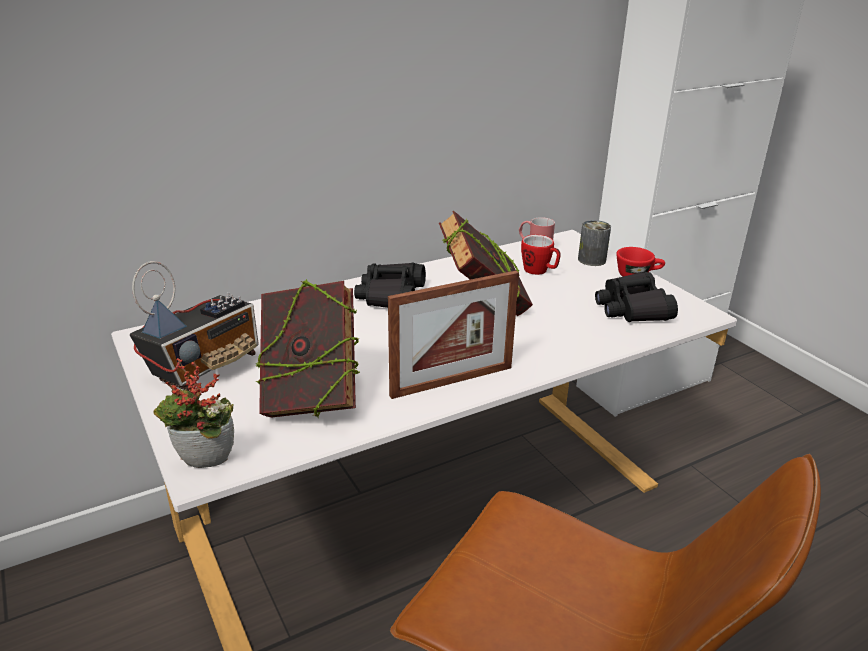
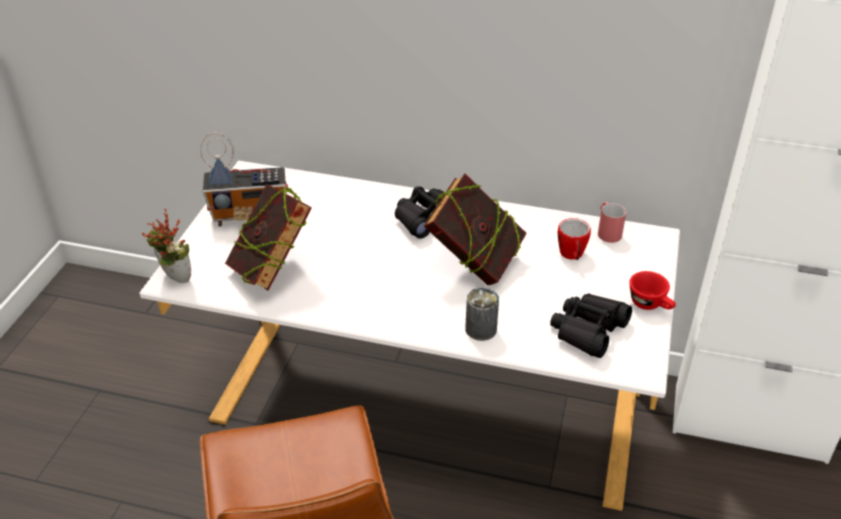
camera: 45 degrees right, 10 degrees up
picture frame [388,271,519,399] -> none
can [578,220,611,266] -> can moved to [465,288,499,341]

